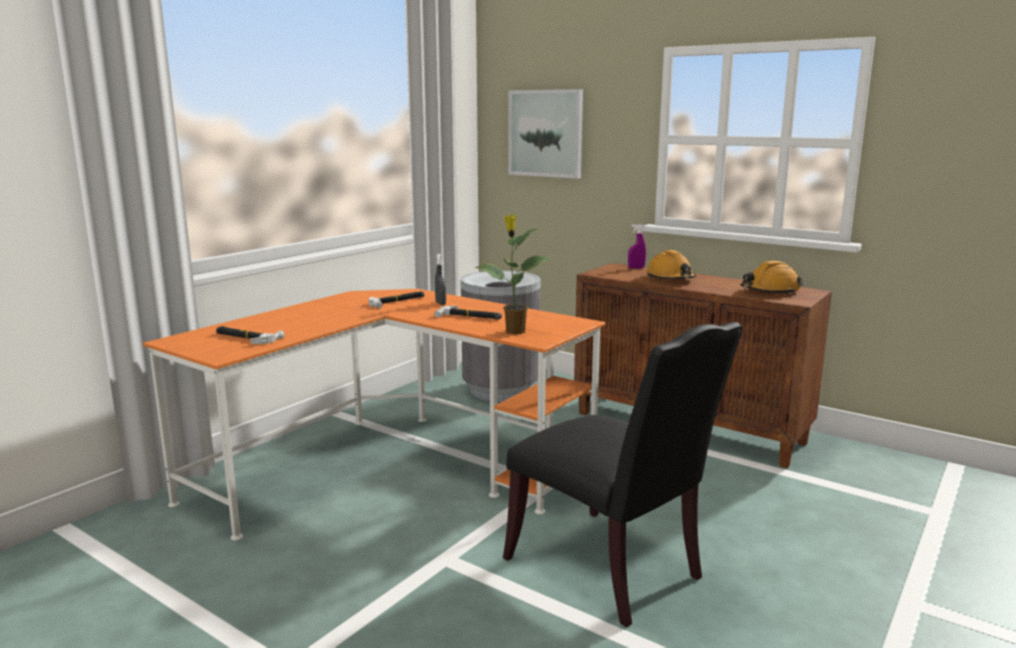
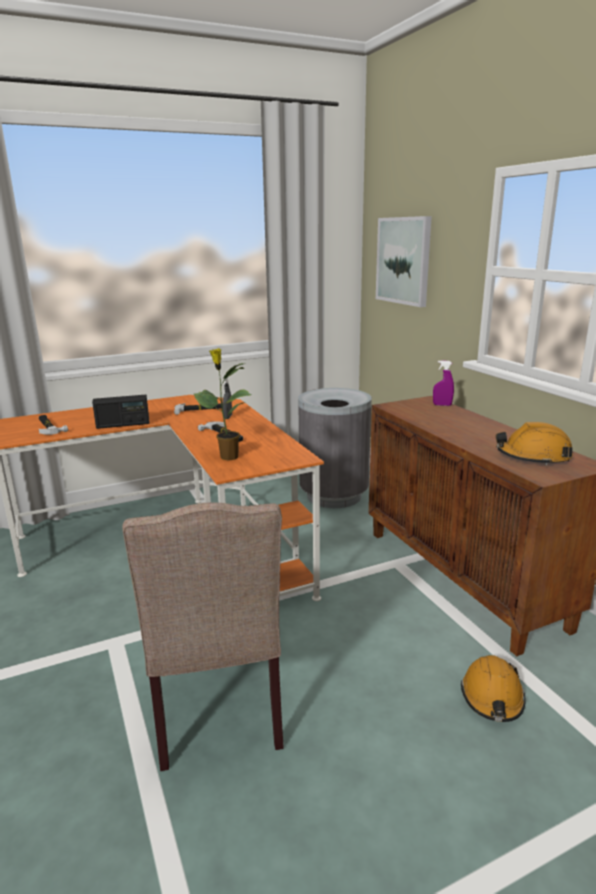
camera: 30 degrees right, 5 degrees up
black chair [503,322,742,627] -> beige chair [122,503,284,771]
orange hard hat [647,250,696,279] -> orange hard hat moved to [461,655,526,722]
none -> radio [92,395,150,429]

